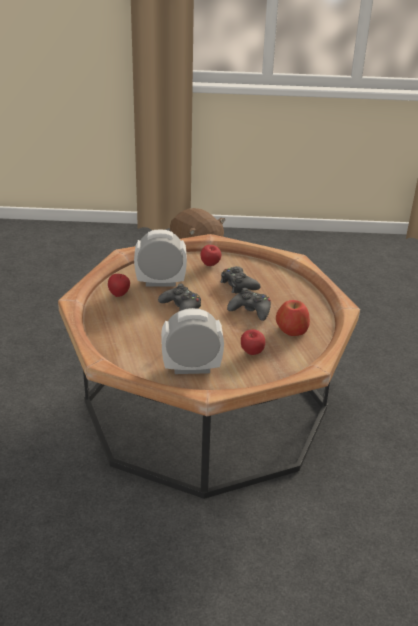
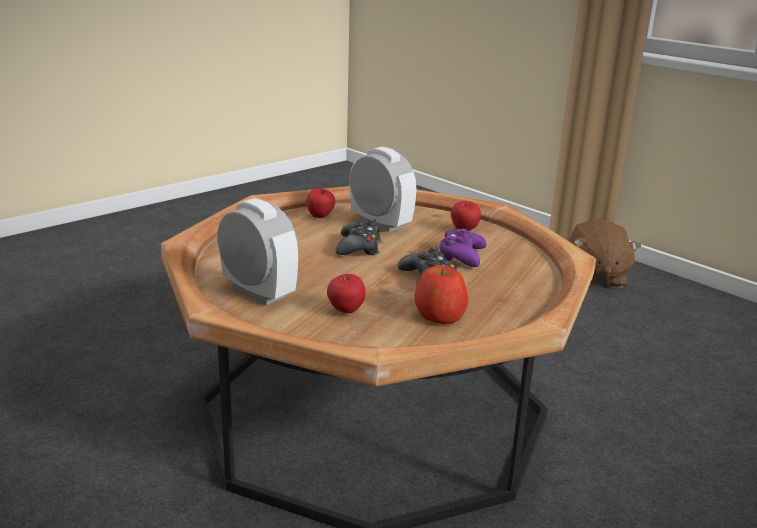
camera: 45 degrees right, 10 degrees down
black game controller [221,266,261,294] -> purple game controller [439,229,487,267]

